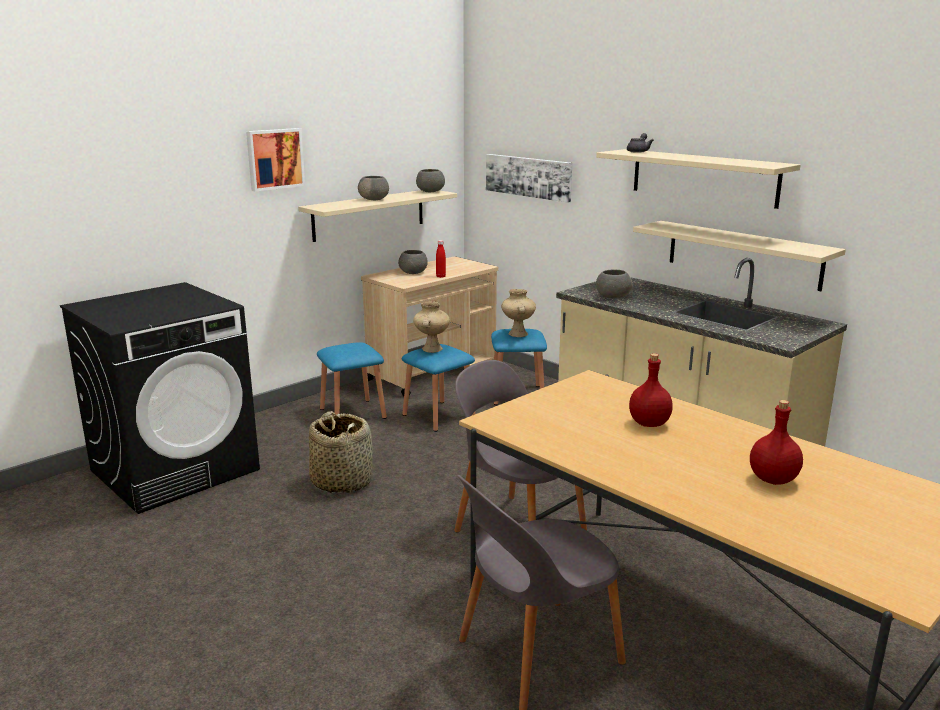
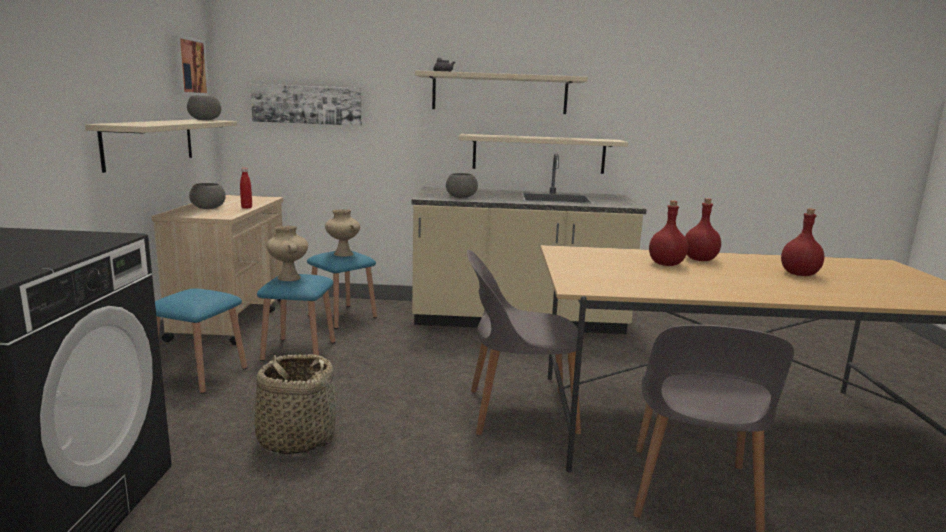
camera: 45 degrees left, 5 degrees down
picture [246,128,305,192] -> picture moved to [172,35,209,96]
grey bowl [358,176,389,200] -> none
none -> red bottle [685,198,721,261]

